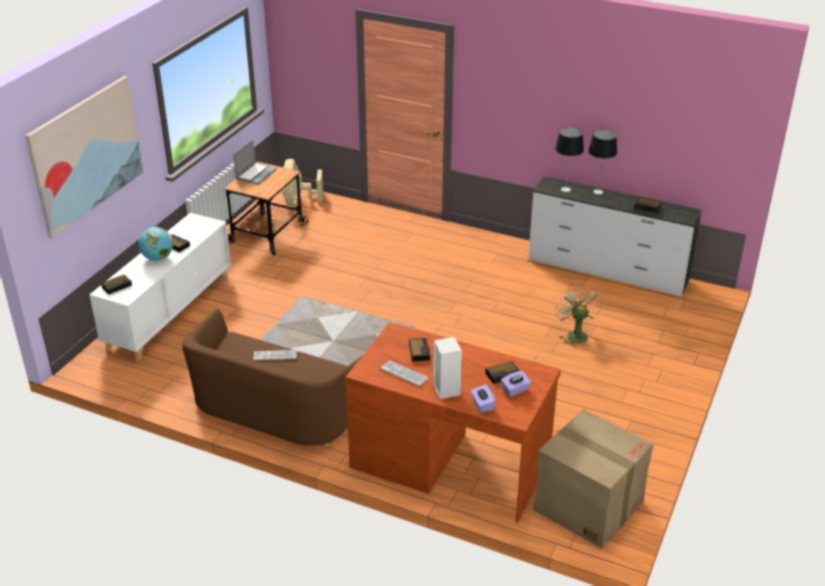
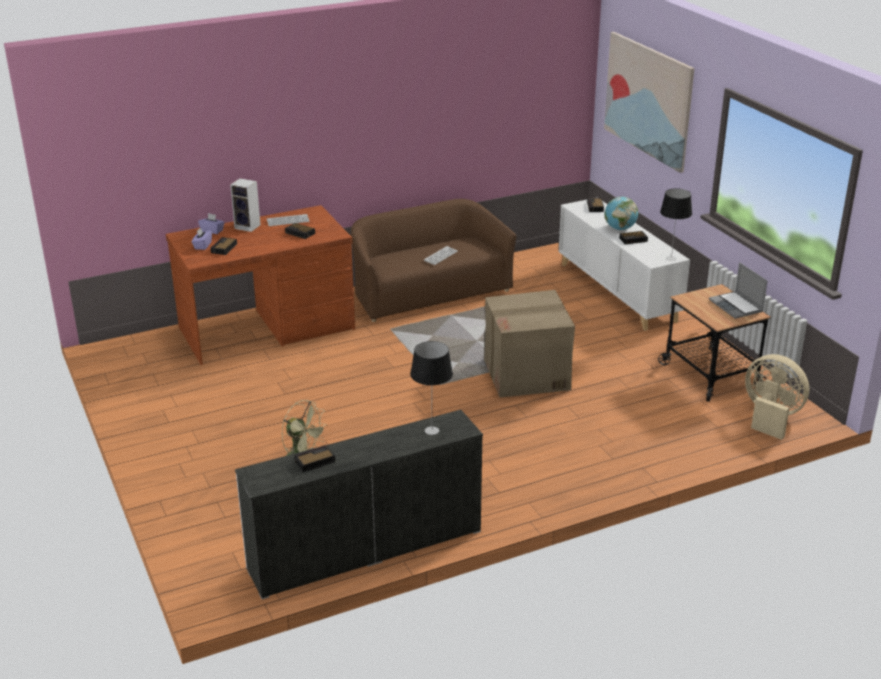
camera: 130 degrees right, 5 degrees down
cardboard box [533,409,654,549] -> cardboard box moved to [484,290,575,397]
table lamp [589,129,617,194] -> table lamp moved to [660,188,692,261]

